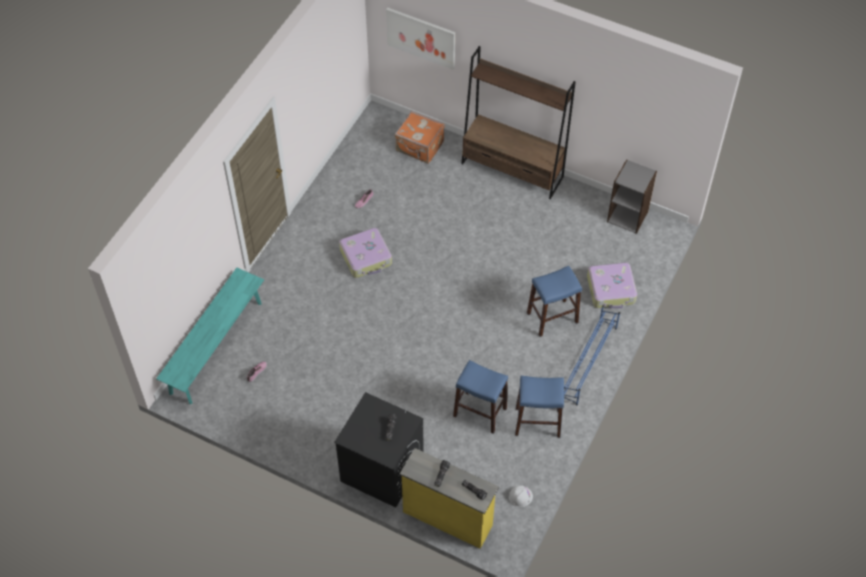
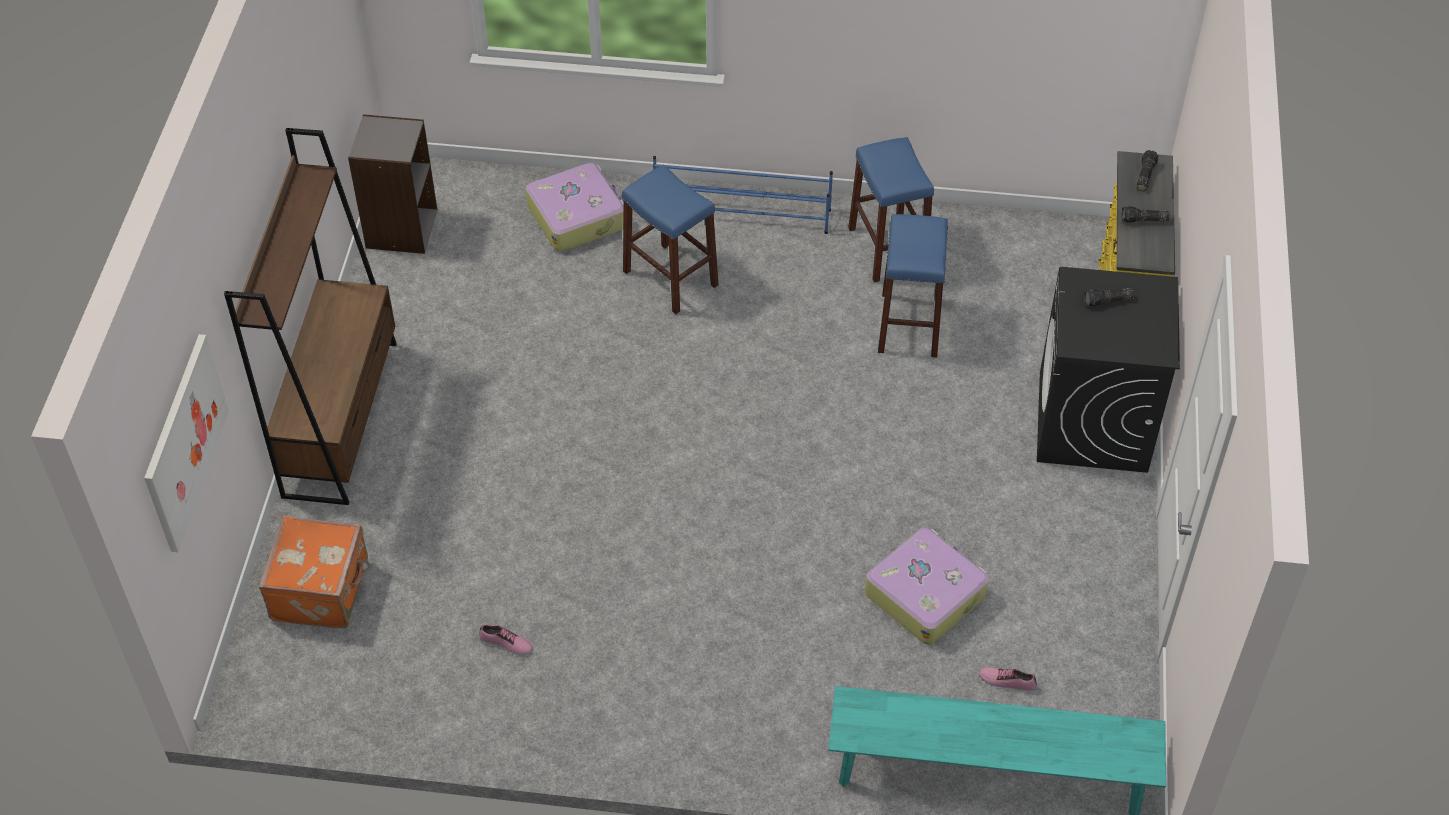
camera: 110 degrees left, 5 degrees down
suitcase [339,228,392,278] -> suitcase moved to [865,528,989,645]
white hard hat [509,485,533,507] -> none

